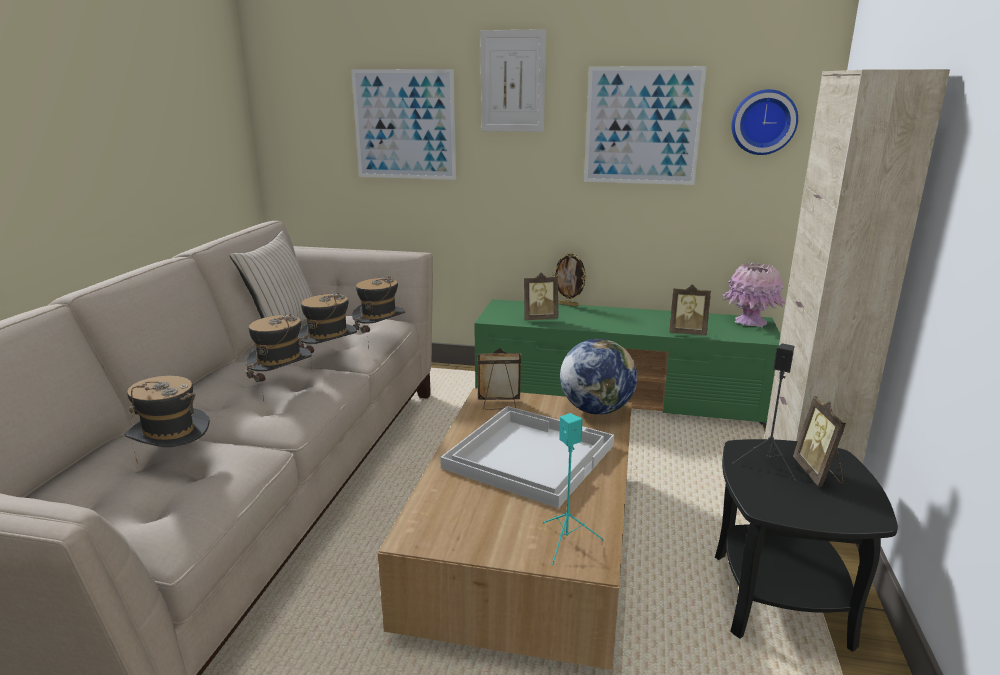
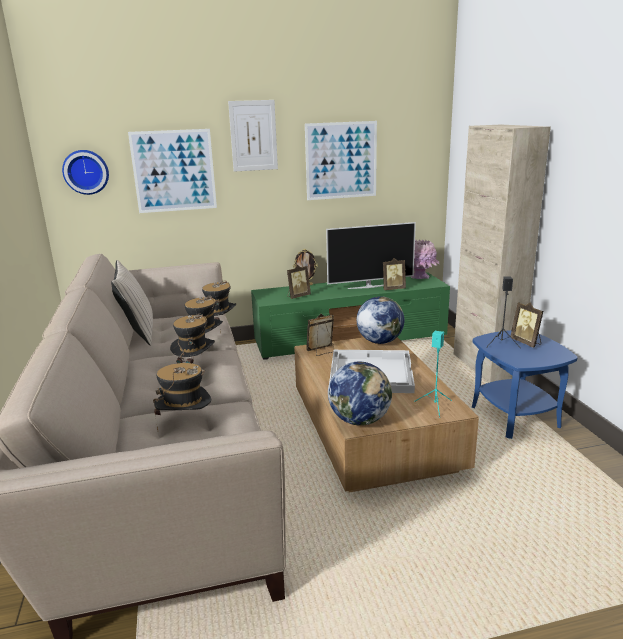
camera: 25 degrees left, 0 degrees up
black side table [715,439,898,652] -> blue side table [472,330,578,439]
wall clock [731,89,798,155] -> wall clock moved to [62,150,109,195]
none -> television [326,222,416,289]
none -> globe [328,362,392,426]

